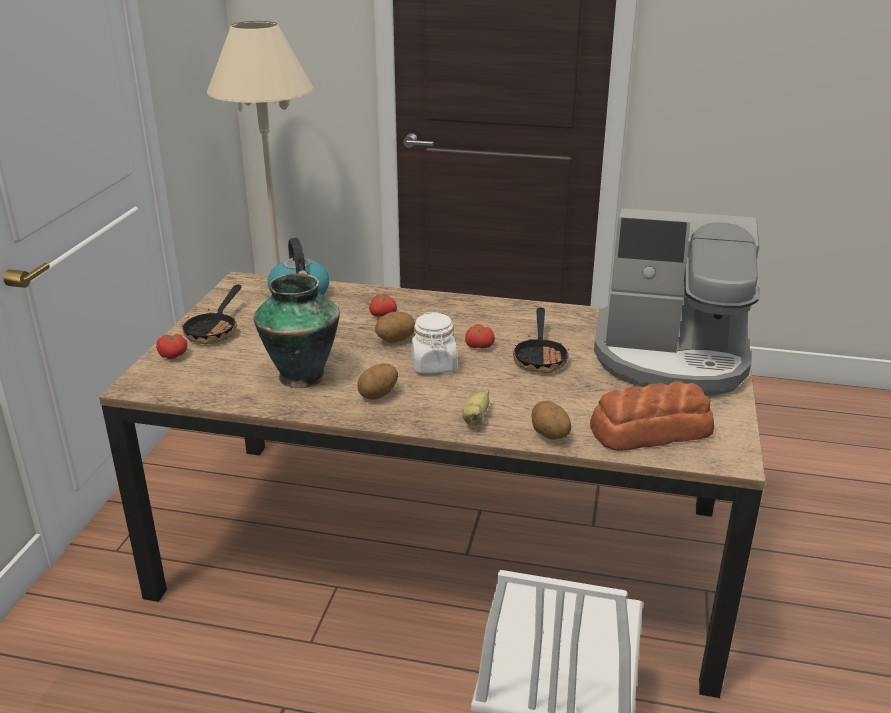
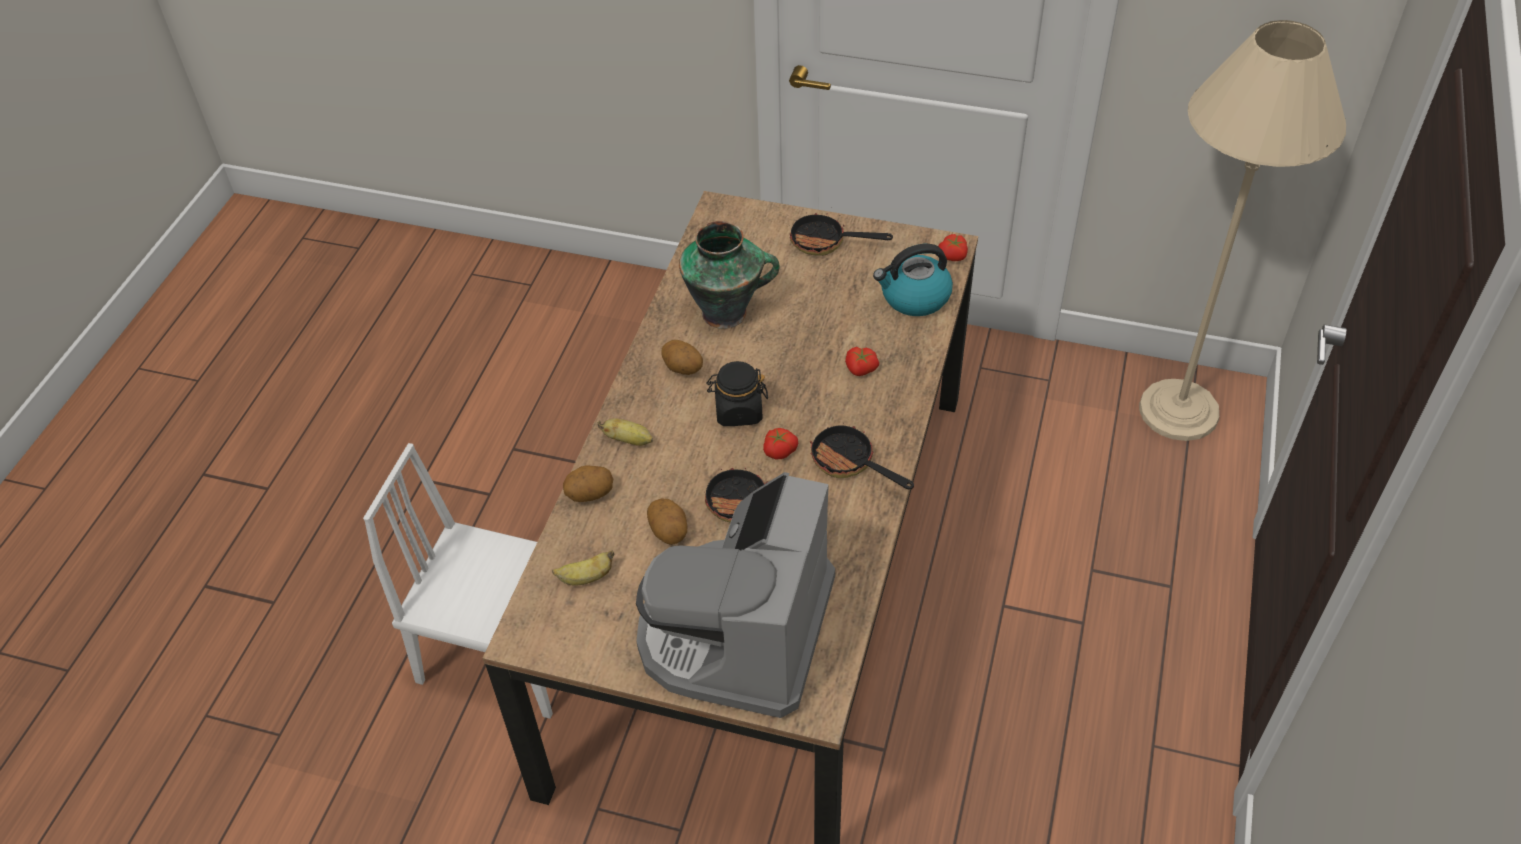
camera: 95 degrees right, 20 degrees up
tomato [156,334,187,359] -> tomato moved to [938,234,968,261]
potato [375,312,415,343] -> potato moved to [647,499,687,545]
white jar [411,312,457,373] -> black jar [706,361,768,426]
bread [590,381,714,451] -> banana [552,550,614,586]
none -> frying pan [810,423,914,489]

